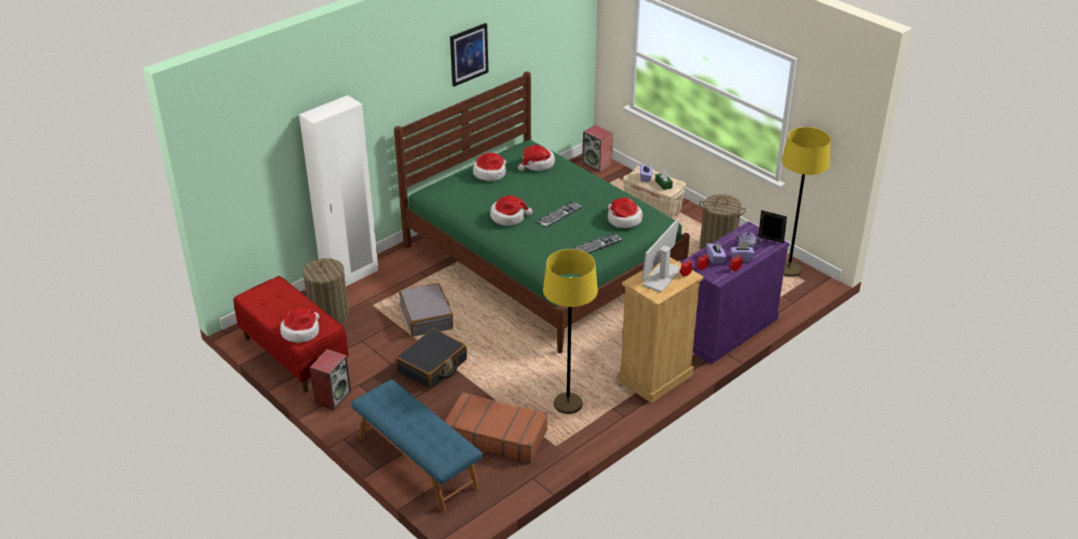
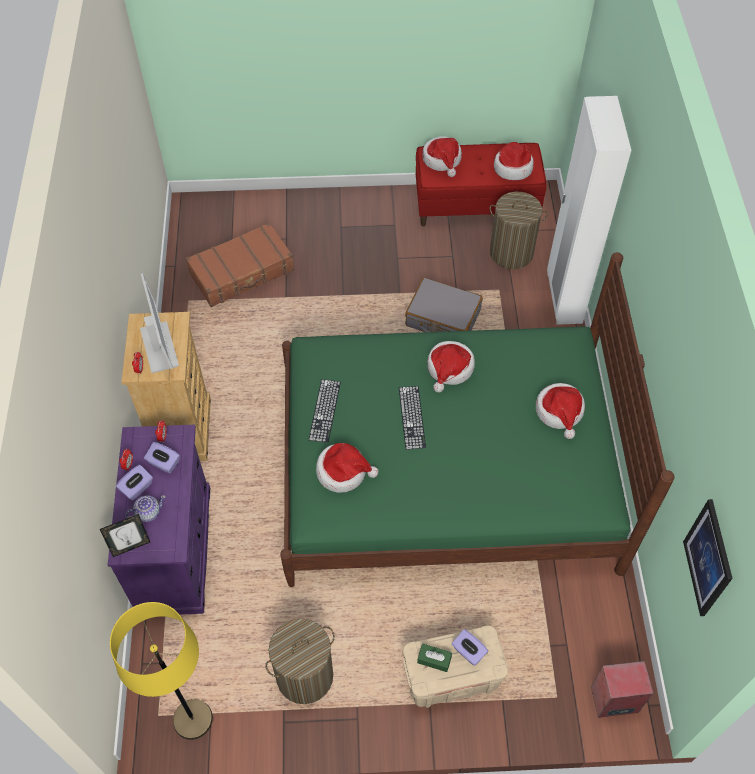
camera: 130 degrees right, 20 degrees up
speaker [310,349,351,411] -> none
blue bench [351,379,482,513] -> none
black suitcase [396,328,467,389] -> none
picture [450,23,488,87] -> picture moved to [683,499,733,616]
hat [518,145,555,171] -> hat moved to [494,142,534,180]
yellow floor lamp [543,249,598,414] -> none

